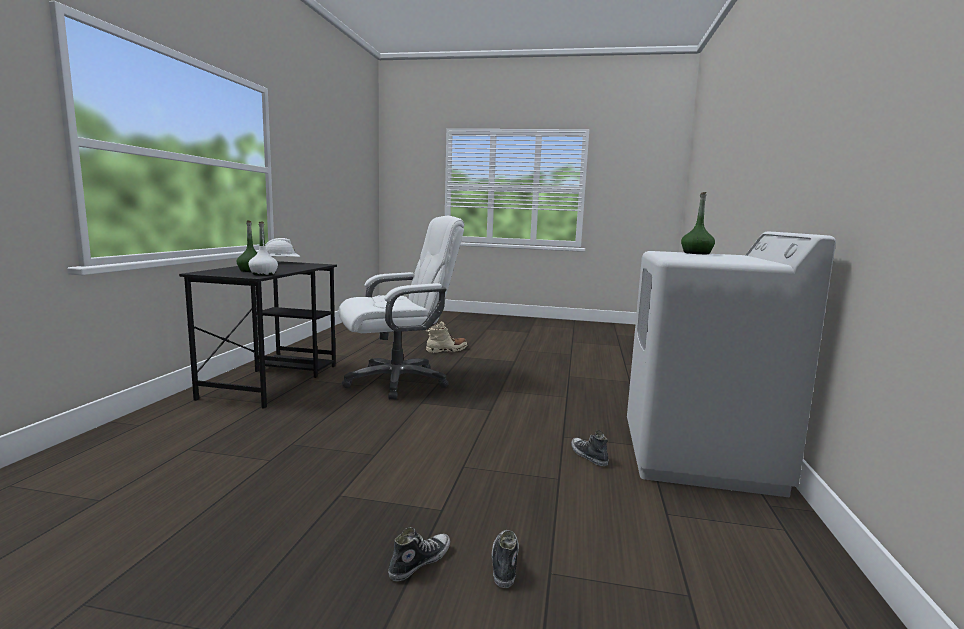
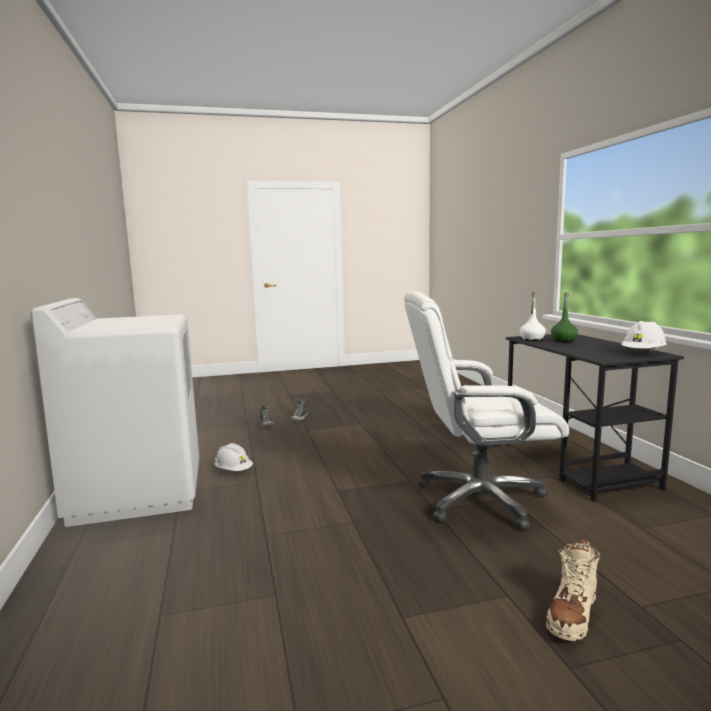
camera: 155 degrees right, 0 degrees up
white office chair [338,216,464,400] -> white office chair turned 45 degrees clockwise [404,292,569,530]
shoe [571,430,609,466] -> white hard hat [214,443,253,471]
green bottle [681,192,715,254] -> none

